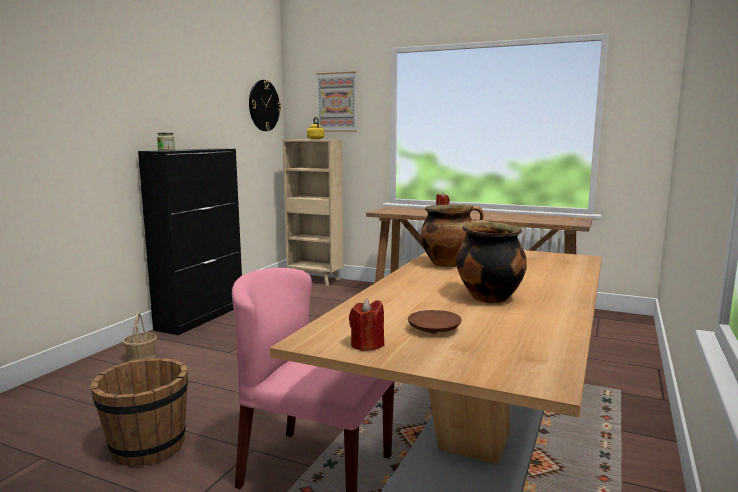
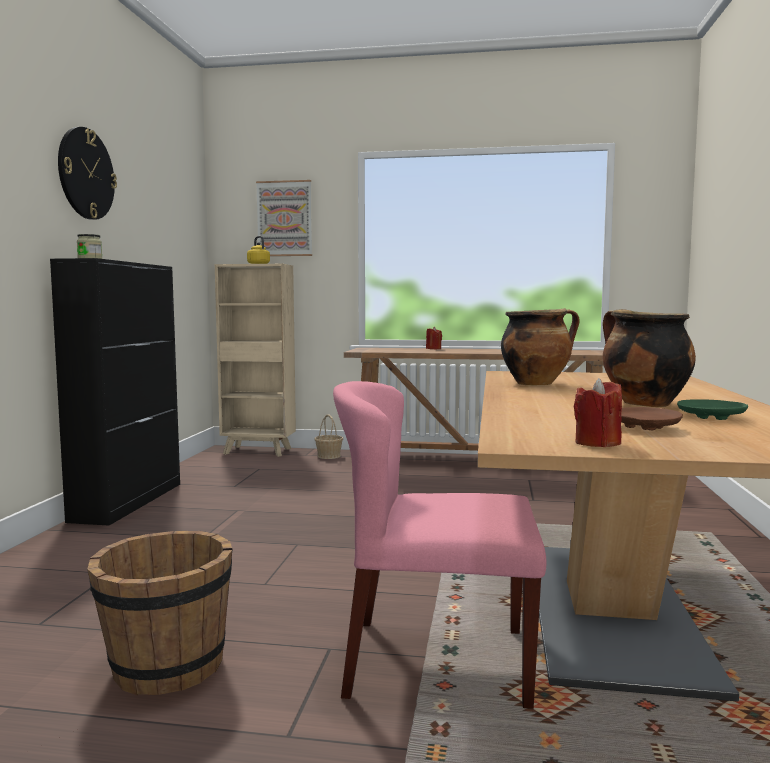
camera: 15 degrees left, 5 degrees down
basket [123,312,157,361] -> basket moved to [314,414,343,459]
wall clock [249,80,281,131] -> wall clock moved to [58,127,117,220]
none -> green plate [677,399,748,420]

